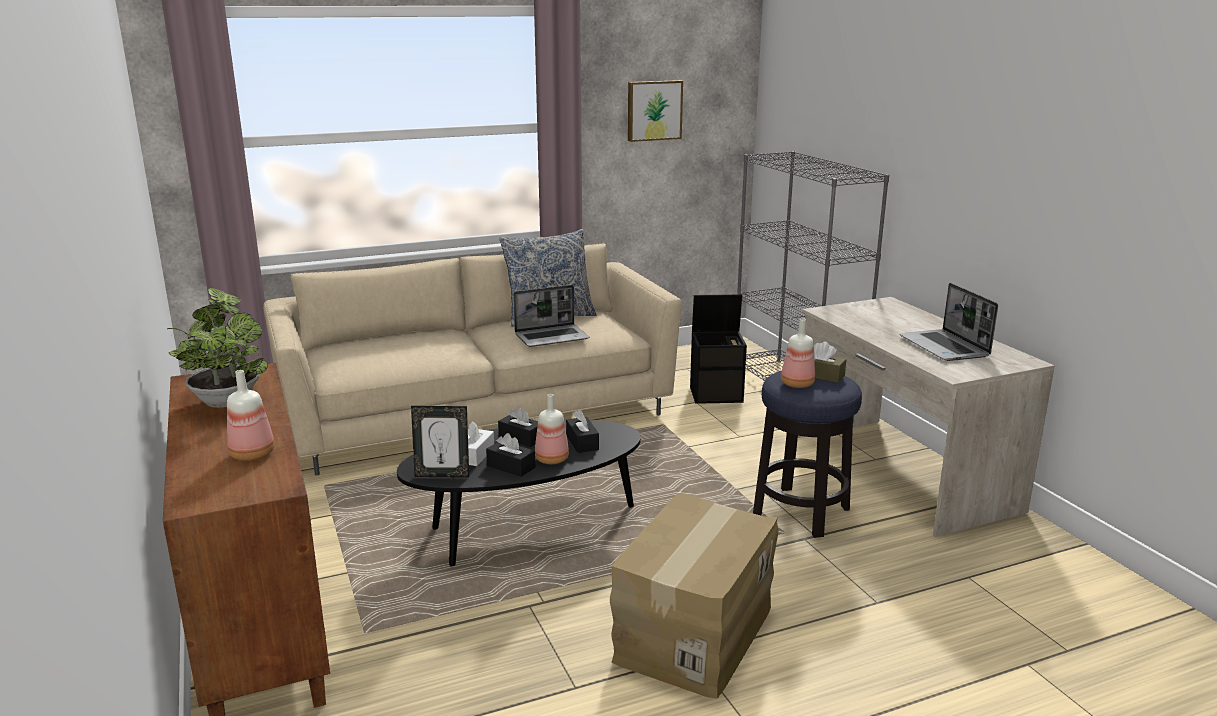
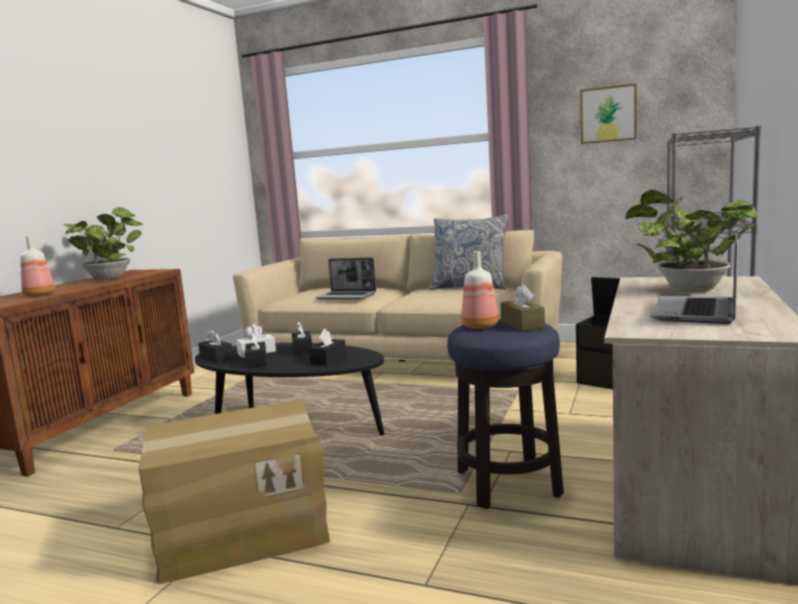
camera: 45 degrees right, 10 degrees down
picture frame [411,406,469,478] -> black tissue box [198,329,233,363]
laptop [513,285,589,347] -> laptop moved to [315,258,376,299]
bottle [535,394,569,464] -> none
none -> potted plant [626,190,758,292]

